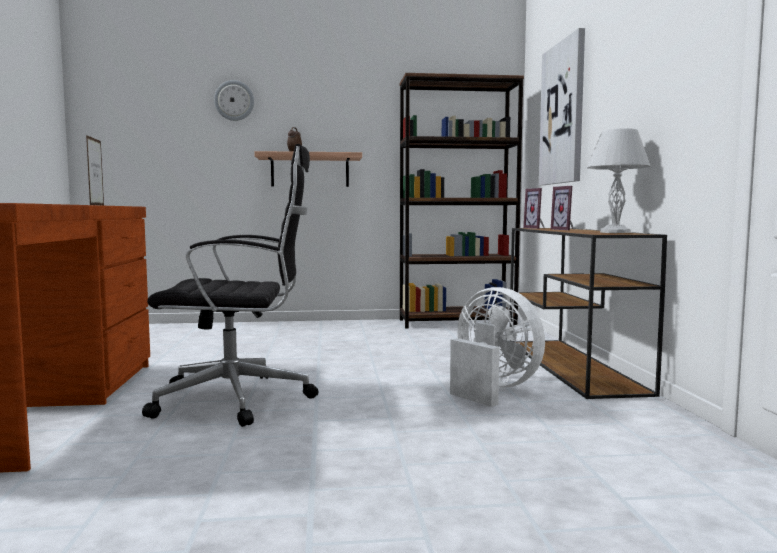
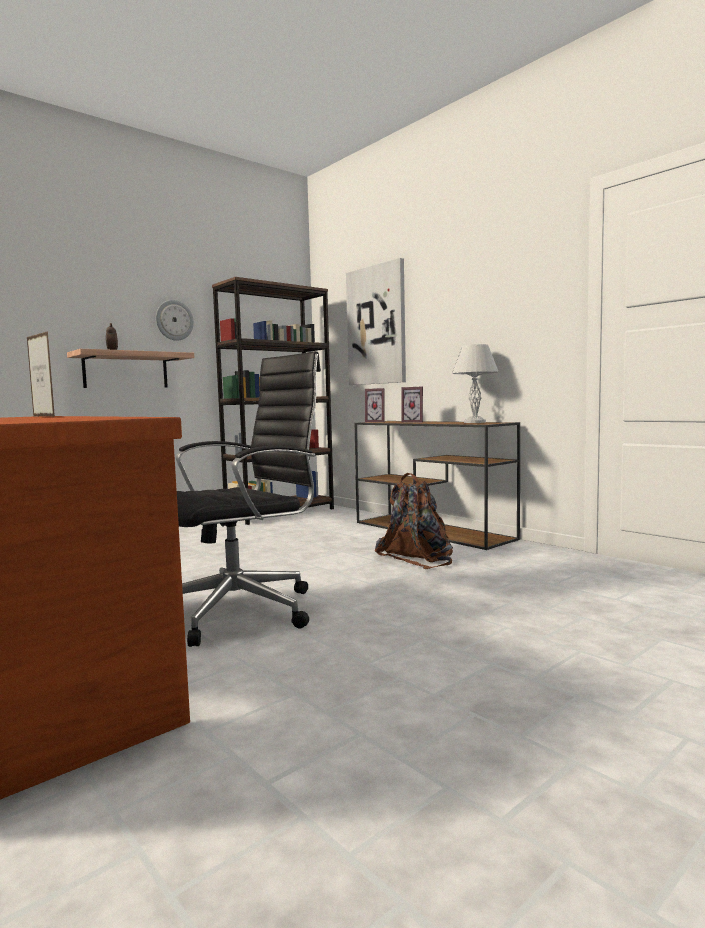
camera: 35 degrees left, 0 degrees up
wall clock [214,80,254,121] -> wall clock moved to [156,300,194,341]
white fan [450,287,545,407] -> brown backpack [375,473,453,569]

